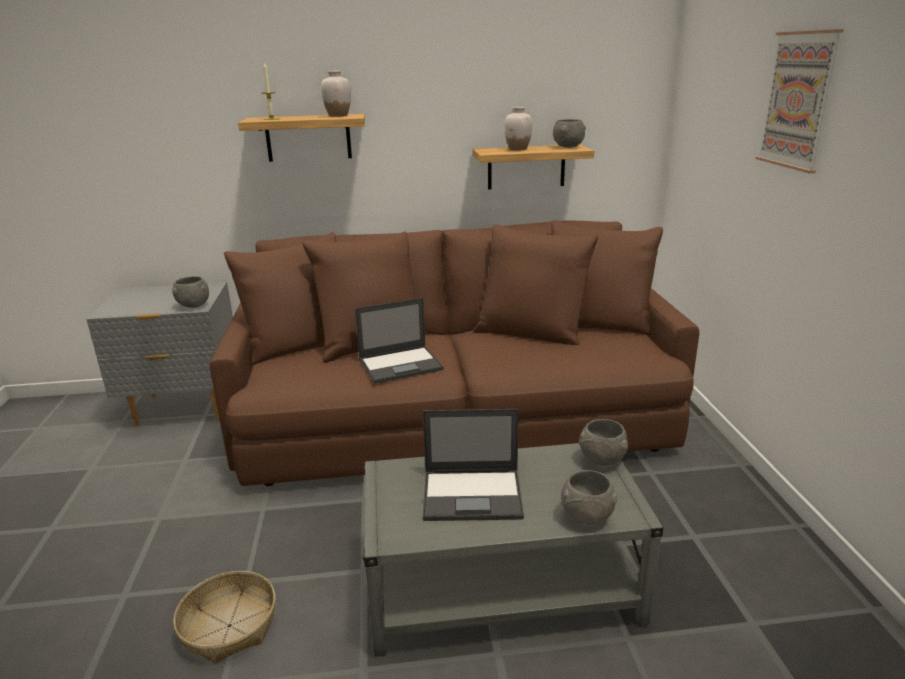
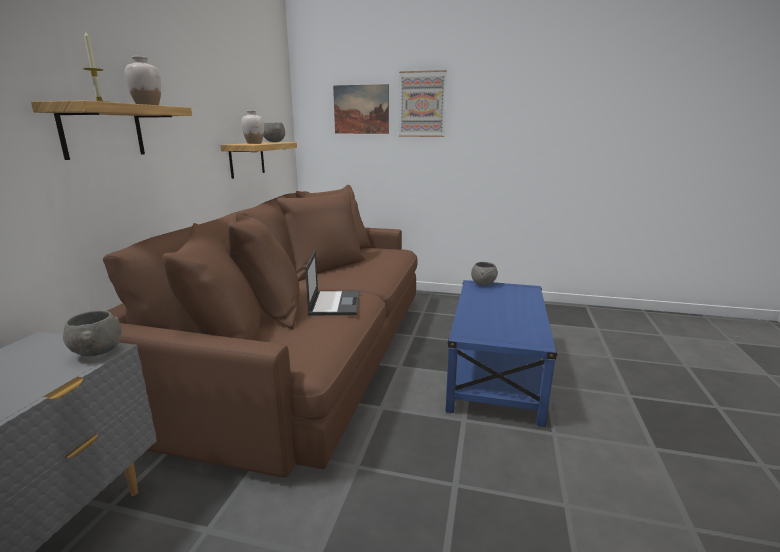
camera: 70 degrees left, 5 degrees down
basket [173,571,276,664] -> none
grey coffee table [362,443,664,657] -> blue coffee table [445,280,558,427]
laptop [422,409,524,521] -> none
grey bowl [561,470,617,525] -> none
none -> picture [333,84,389,134]

